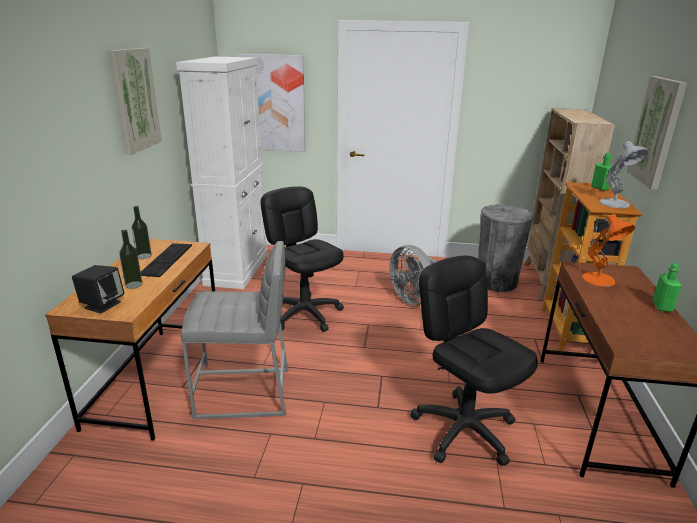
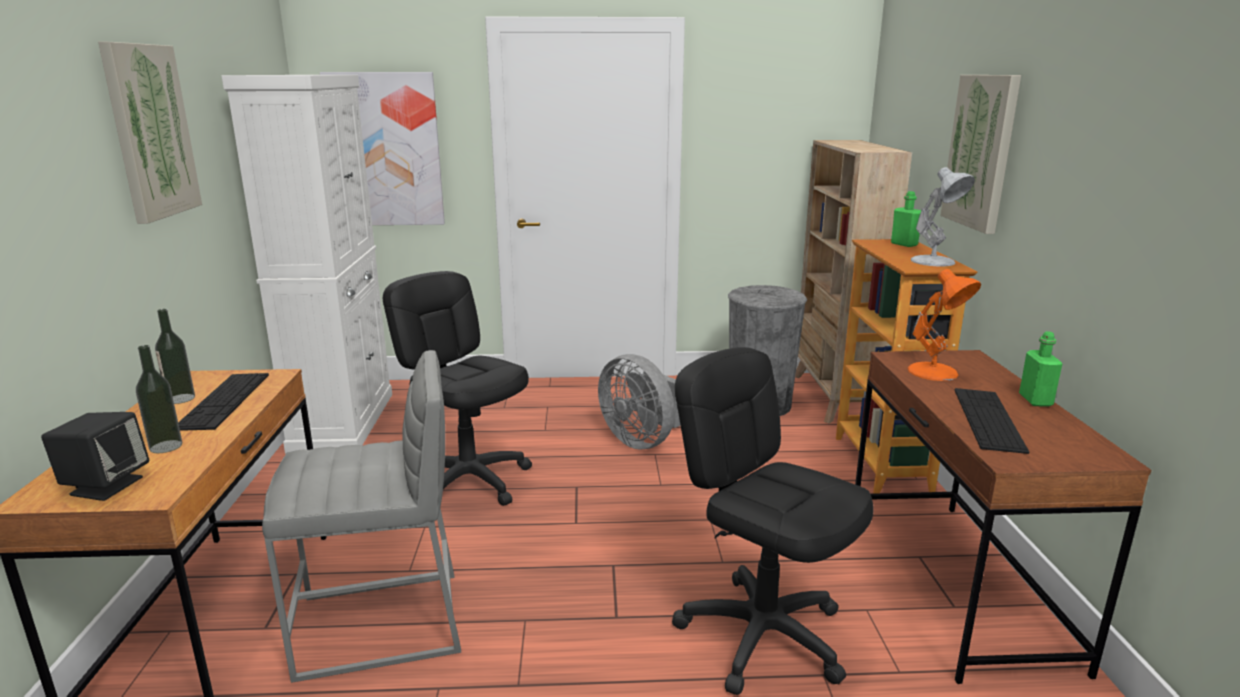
camera: 10 degrees left, 5 degrees down
none -> keyboard [955,388,1029,454]

